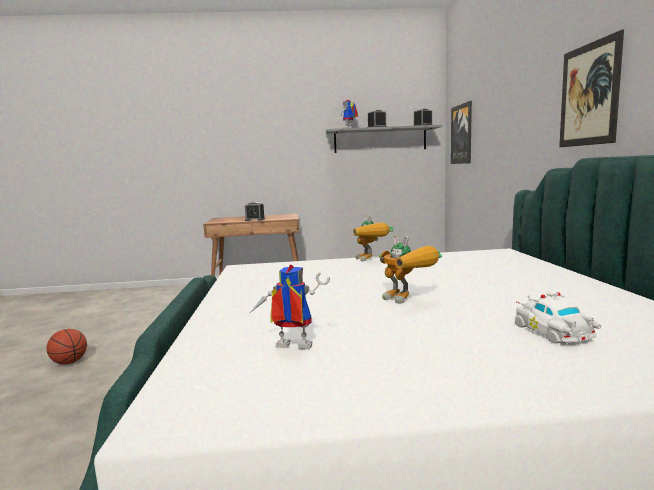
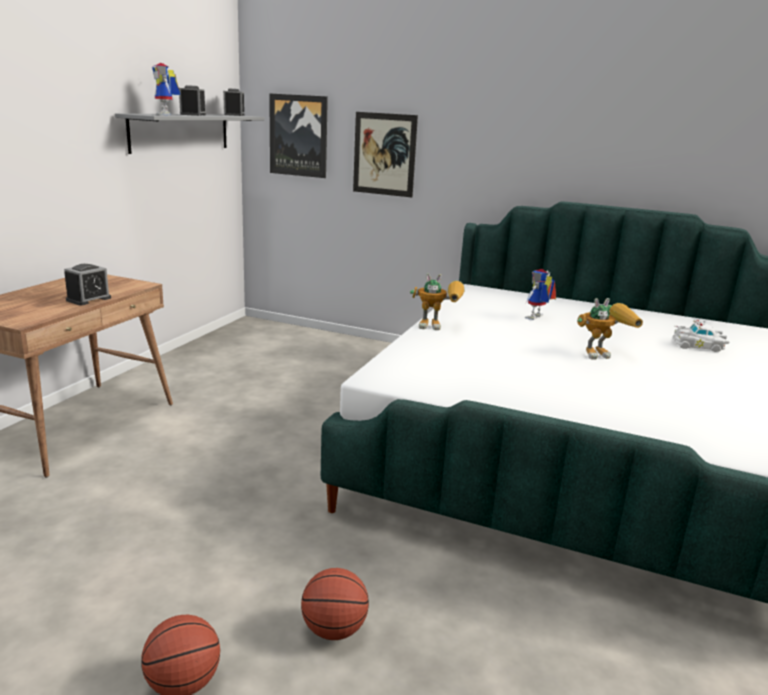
camera: 65 degrees left, 10 degrees up
toy robot [250,265,330,349] -> toy robot moved to [525,269,557,320]
picture [559,29,624,147] -> picture moved to [353,112,418,197]
none -> basketball [301,568,369,640]

